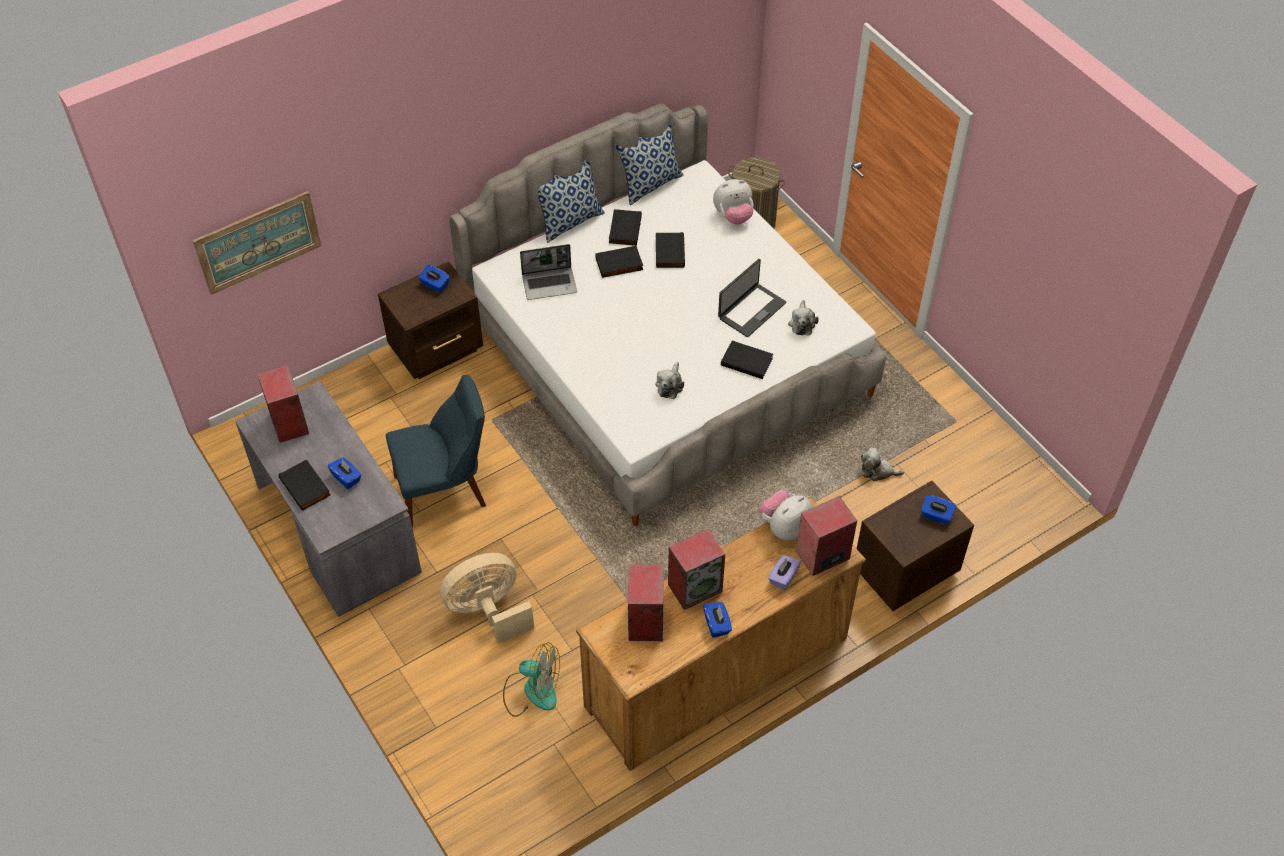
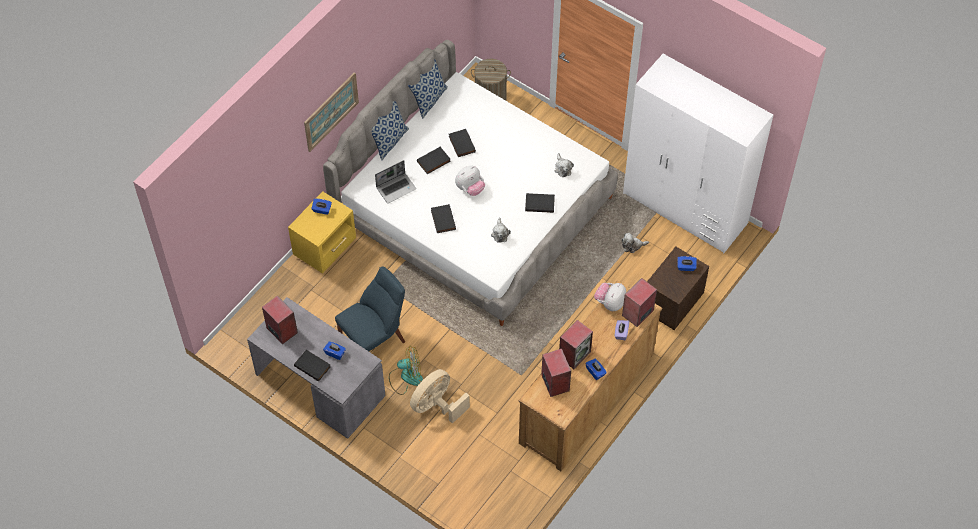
camera: 20 degrees left, 5 degrees up
picture [193,191,322,295] -> picture moved to [304,72,359,152]
brown nightstand [378,261,483,379] -> yellow nightstand [288,191,356,274]
fan [503,642,560,717] -> fan moved to [389,346,423,395]
black book [609,209,642,246] -> black book moved to [431,204,456,233]
plush toy [713,179,754,225] -> plush toy moved to [455,166,485,196]
laptop [718,259,786,337] -> none
none -> white wardrobe [623,53,774,254]

